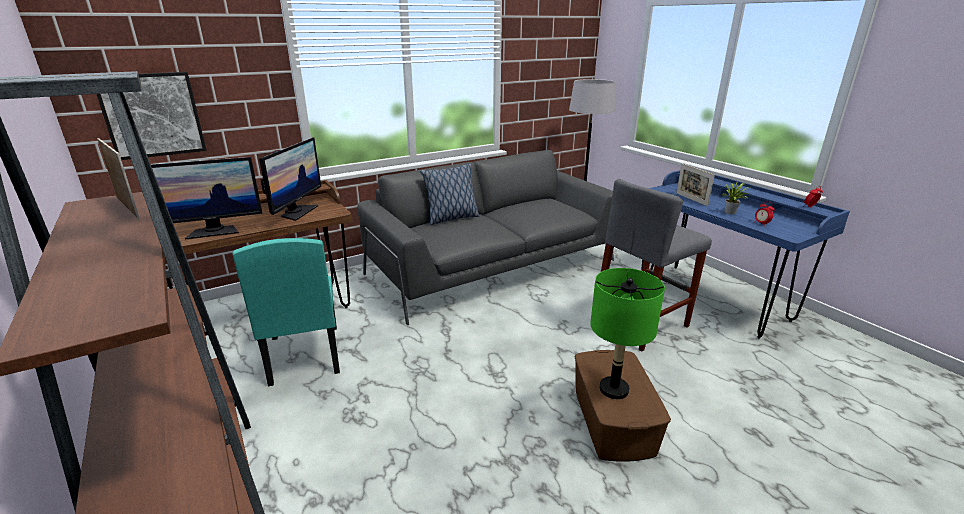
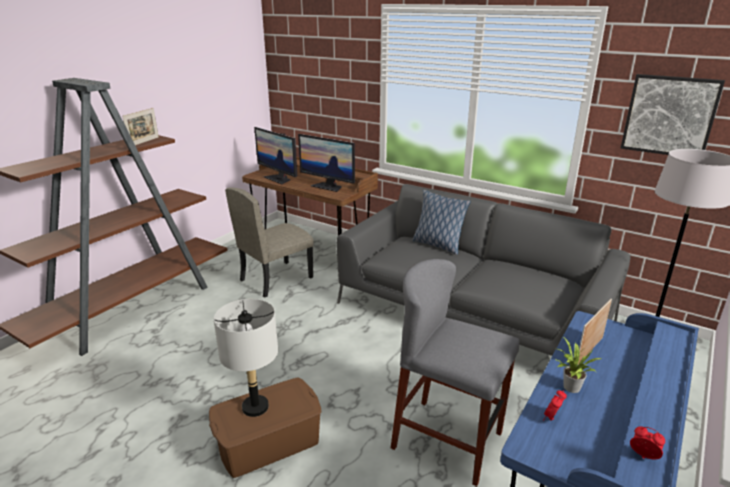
camera: 65 degrees right, 0 degrees up
picture [97,72,207,160] -> picture moved to [621,74,725,155]
turquoise chair [233,238,340,386] -> beige chair [225,188,314,298]
monitor [259,137,321,221] -> monitor turned 45 degrees clockwise [298,134,355,192]
green table lamp [590,268,665,399] -> grey table lamp [214,299,278,417]

